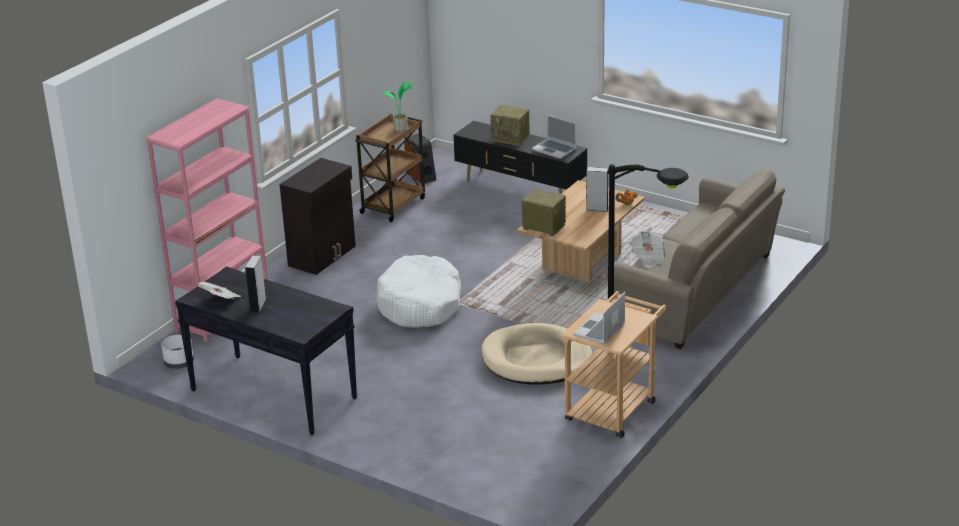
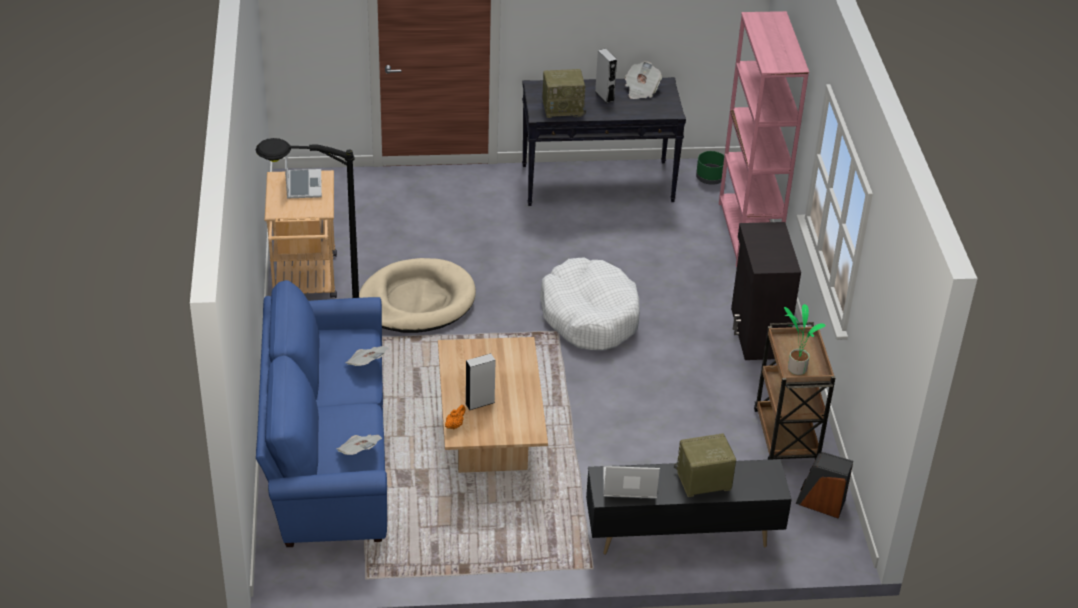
camera: 140 degrees right, 10 degrees up
white planter [161,335,194,369] -> green planter [696,151,724,185]
radio [522,189,566,236] -> radio moved to [542,69,586,118]
beige sofa [606,169,785,349] -> blue sofa [256,280,387,547]
none -> newspaper [337,435,382,455]

